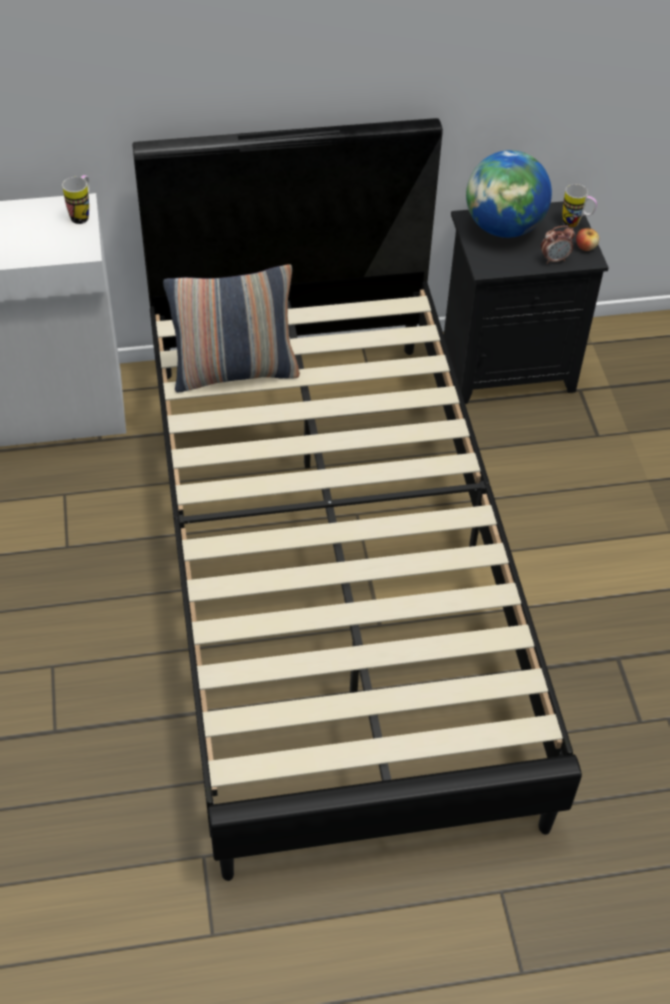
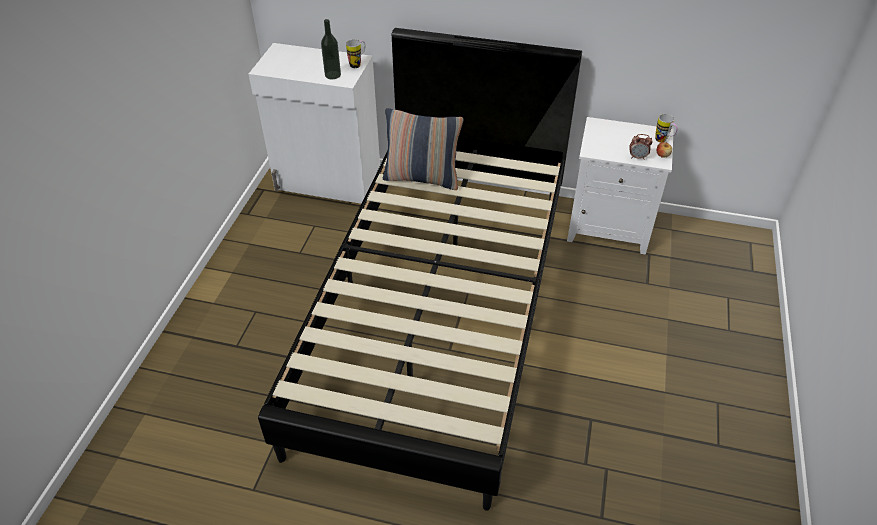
camera: 25 degrees right, 5 degrees down
black nightstand [444,201,609,404] -> white nightstand [567,117,674,255]
globe [466,150,552,238] -> none
none -> bottle [321,19,341,79]

